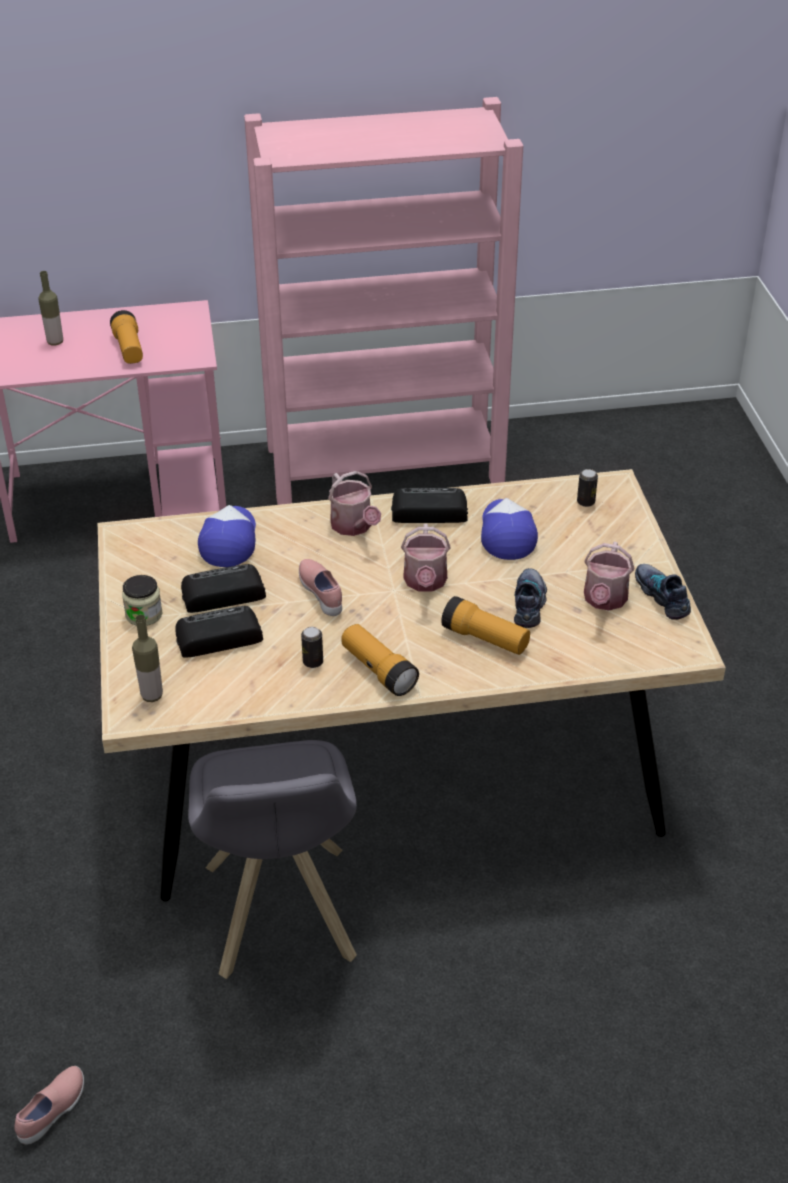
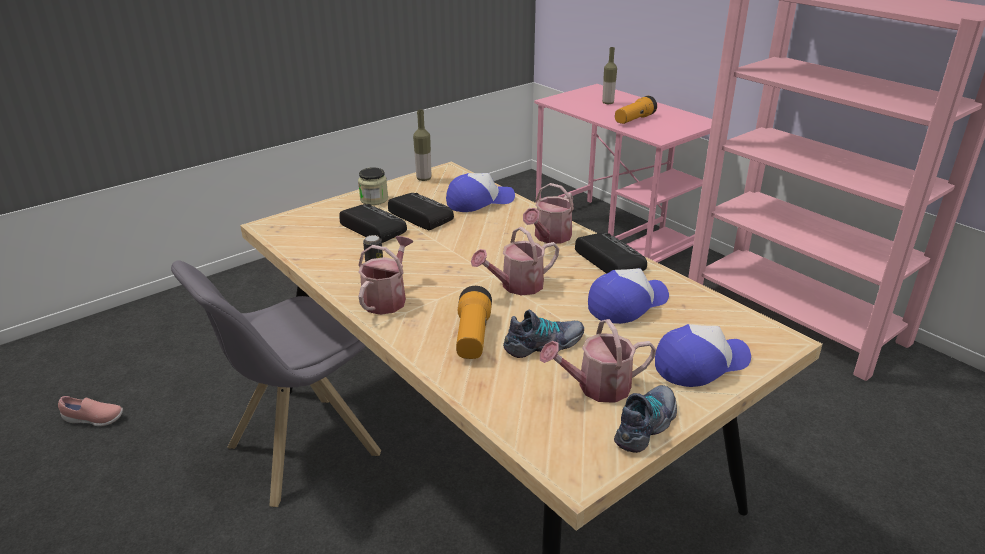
camera: 60 degrees right, 10 degrees down
bottle [132,615,163,702] -> bottle moved to [413,110,431,181]
pink shoe [299,559,342,616] -> none
flashlight [341,624,419,696] -> watering can [358,236,413,315]
can [577,469,598,507] -> none
none -> cap [655,324,751,387]

